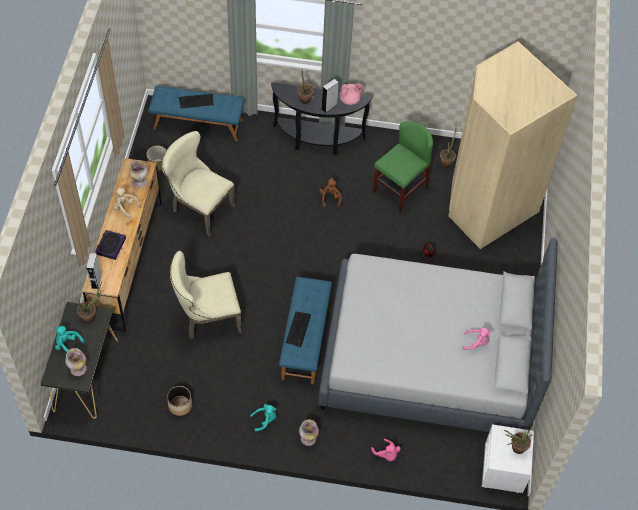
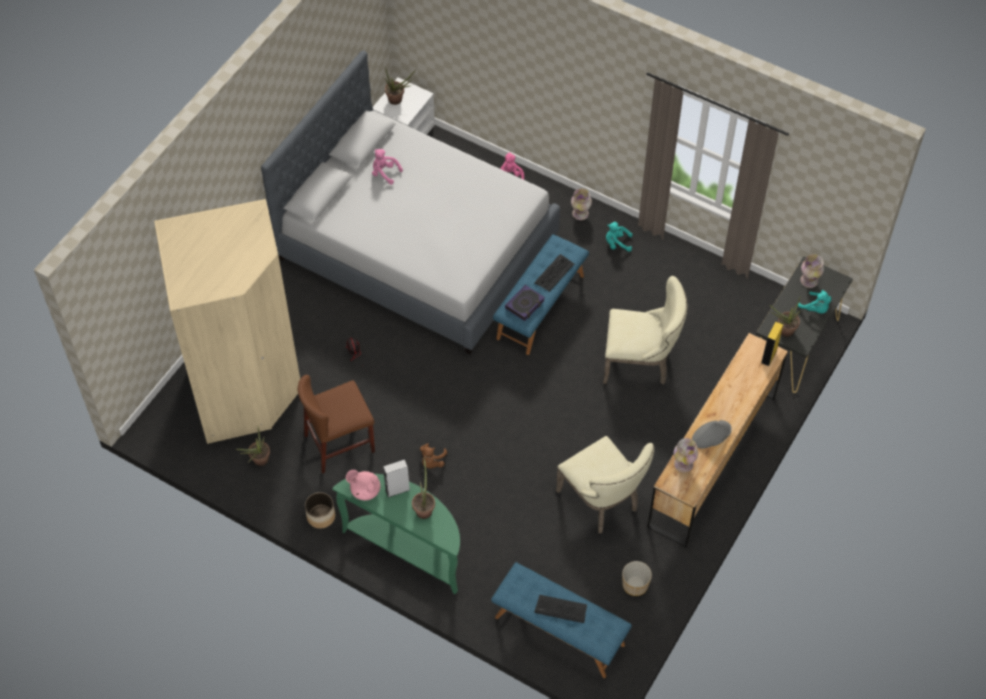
camera: 155 degrees left, 0 degrees up
grey speaker [86,253,102,289] -> yellow speaker [761,321,783,366]
book [95,230,126,260] -> book moved to [505,285,545,321]
beige plush toy [113,188,141,219] -> grey hat [692,420,732,449]
planter [167,386,192,416] -> planter moved to [305,492,335,529]
black console table [271,82,372,155] -> green console table [332,474,460,594]
green chair [373,121,433,212] -> brown chair [298,375,375,474]

